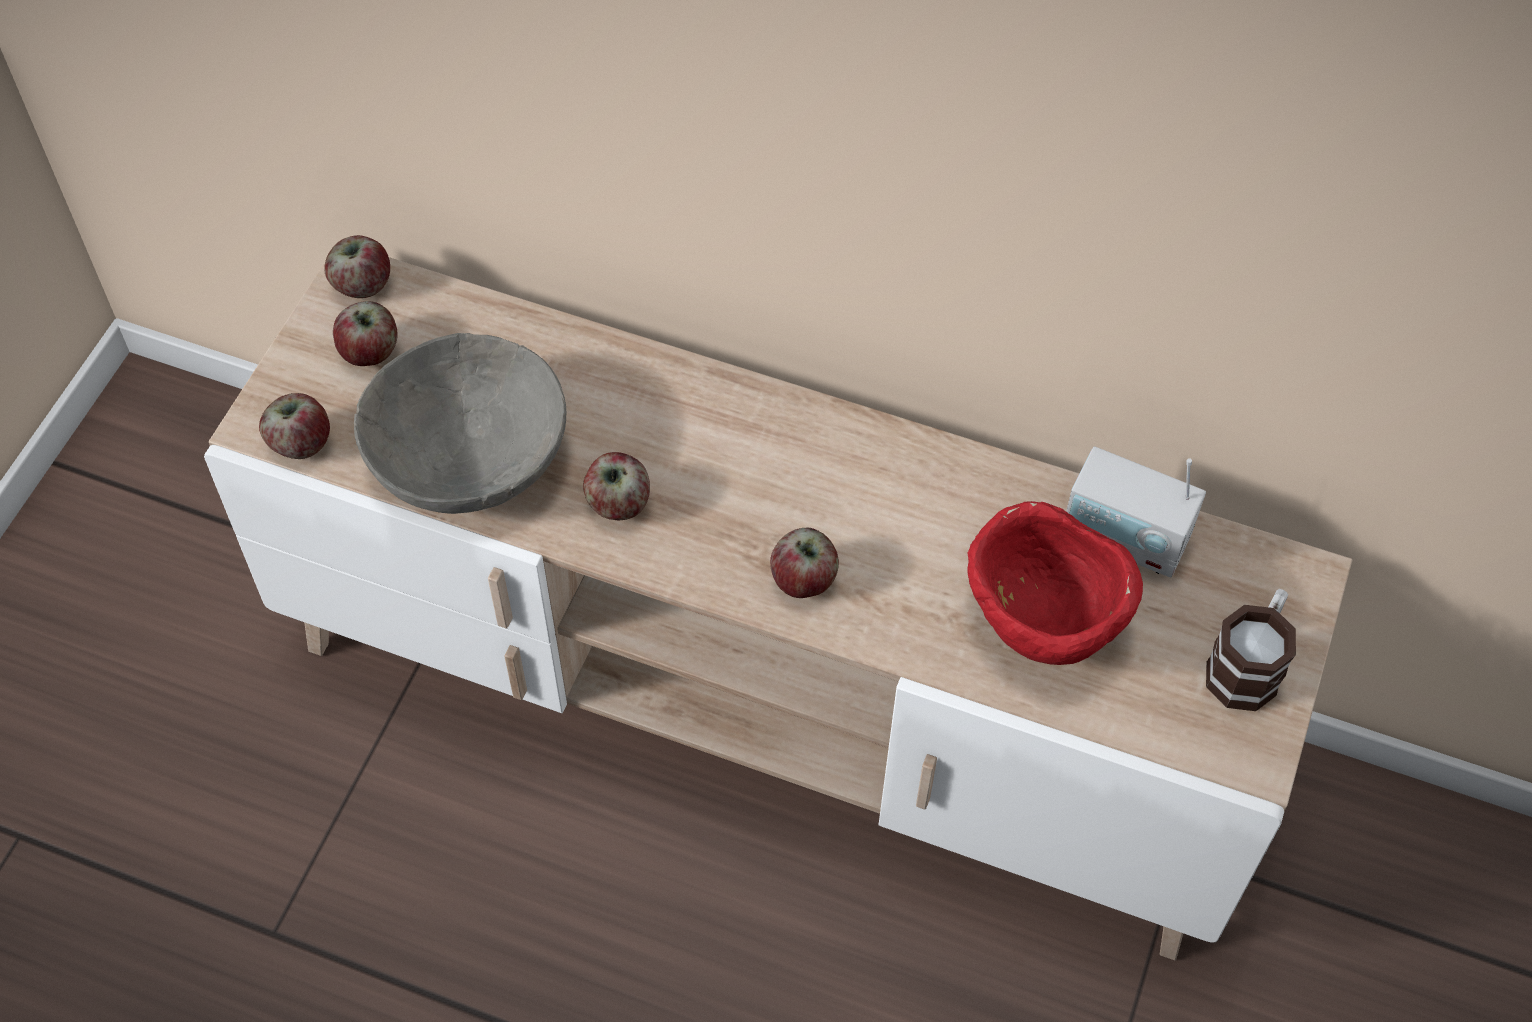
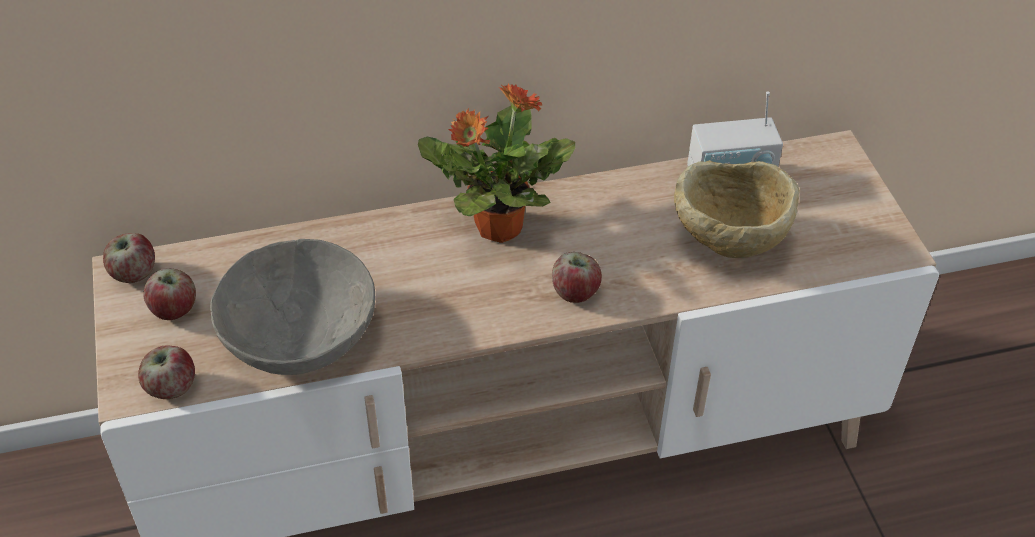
camera: 35 degrees left, 10 degrees down
apple [583,452,650,520] -> none
red bowl [967,501,1143,665] -> beige bowl [674,160,800,258]
mug [1206,589,1296,711] -> none
none -> potted plant [418,83,575,243]

